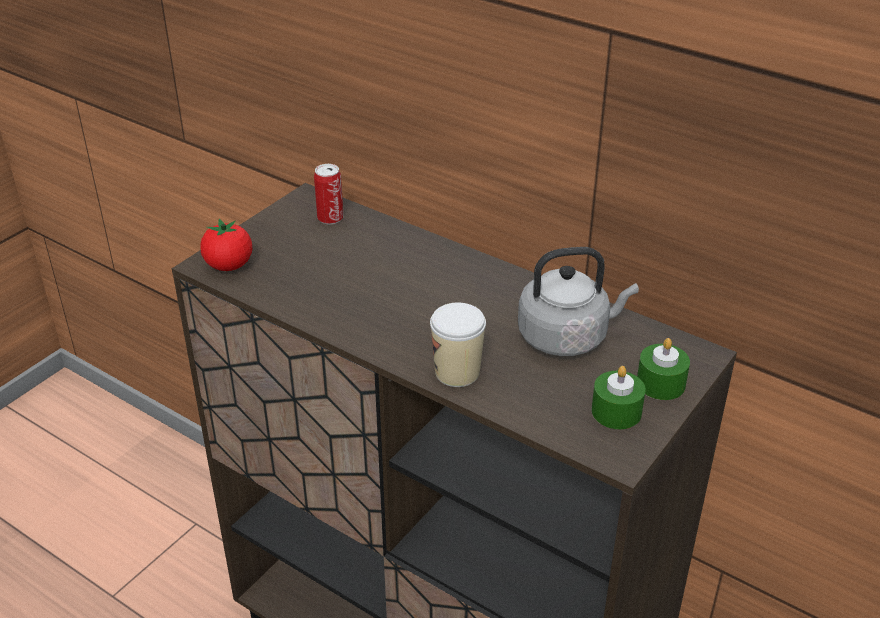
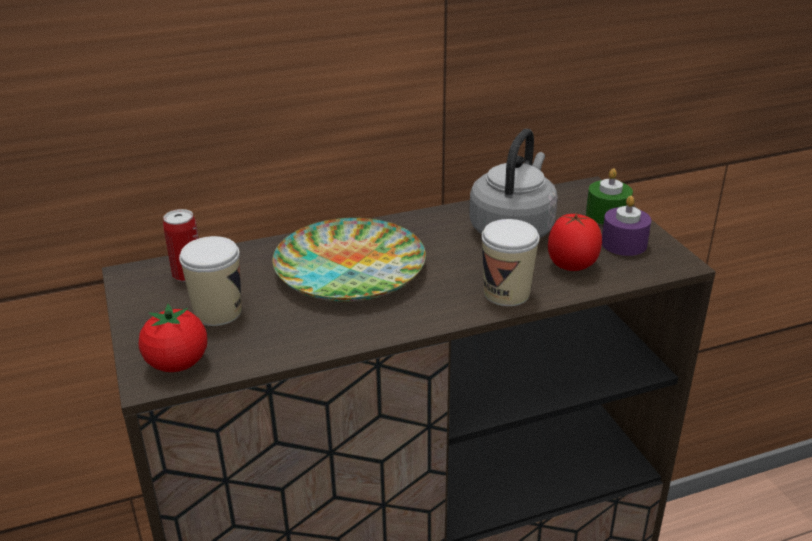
camera: 55 degrees left, 5 degrees down
green candle [592,366,646,429] -> purple candle [602,196,651,256]
none -> cup [179,236,242,326]
none -> plate [273,218,426,302]
none -> tomato [548,212,602,271]

